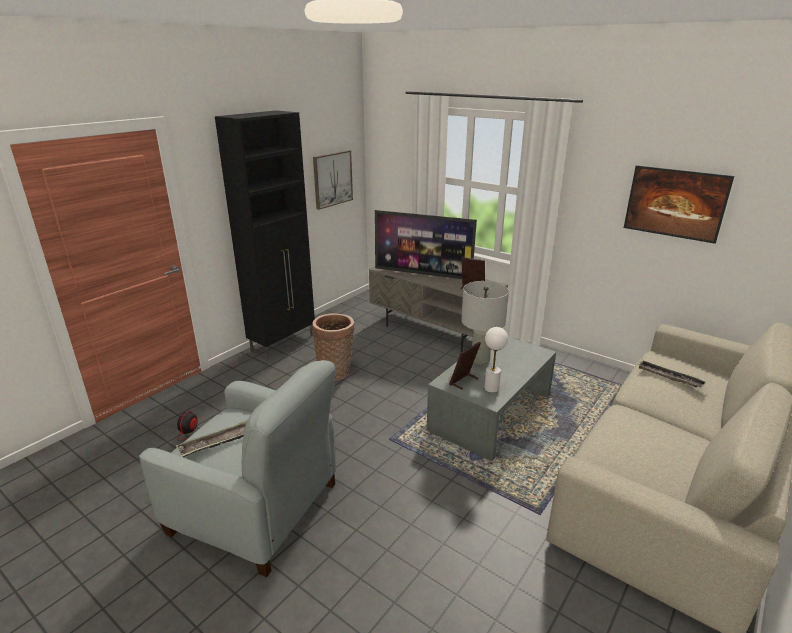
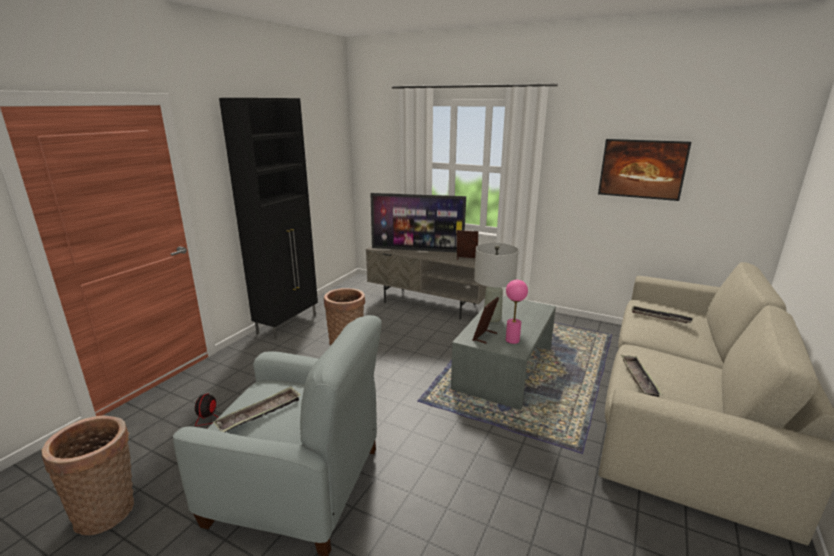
camera: 10 degrees left, 5 degrees down
picture [313,150,353,210] -> none
white table lamp [484,327,508,393] -> pink table lamp [506,280,528,344]
none -> basket [42,415,134,536]
none -> tray [621,354,663,397]

